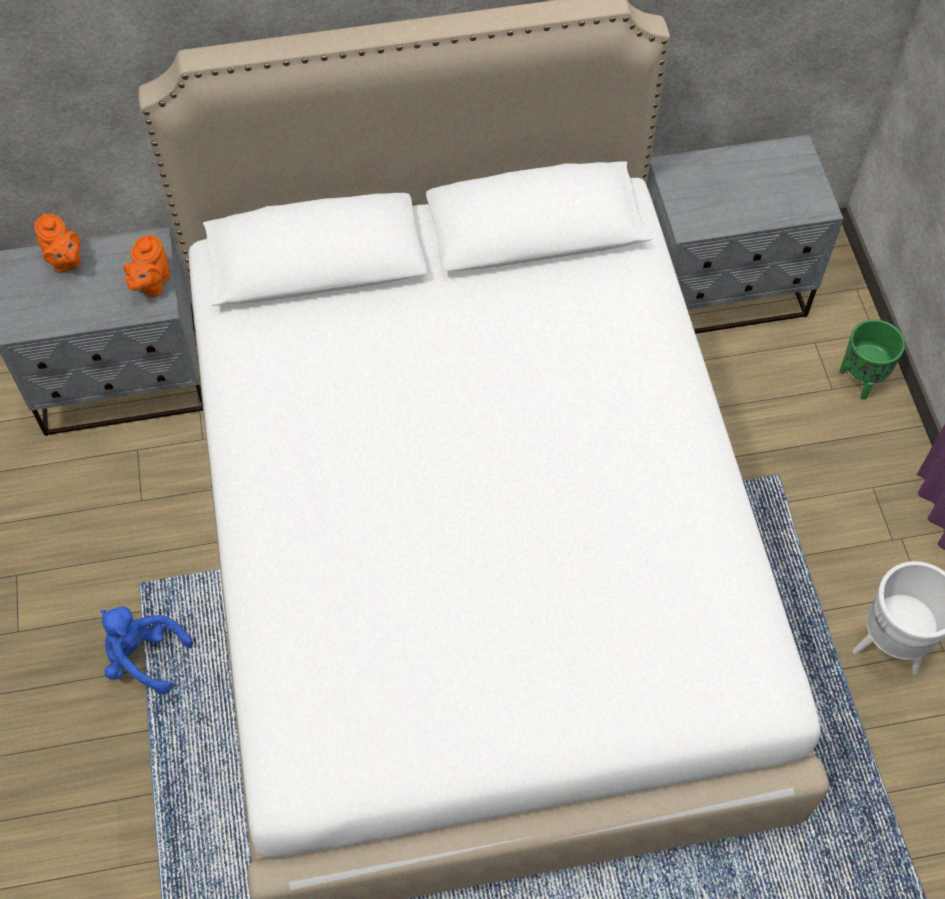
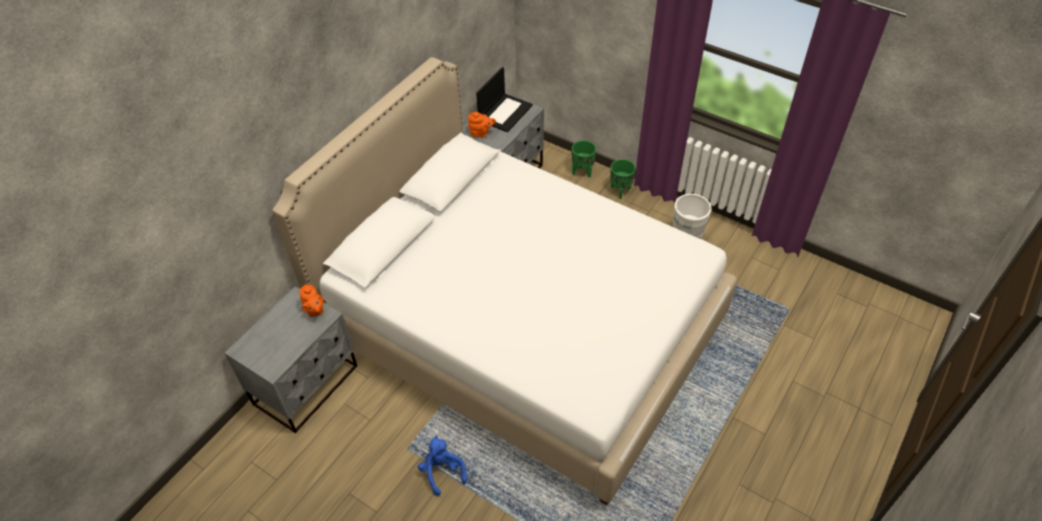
camera: 45 degrees left, 10 degrees down
orange teapot [34,213,81,273] -> orange teapot moved to [468,112,496,137]
blue plush toy [100,606,193,694] -> blue plush toy turned 90 degrees clockwise [418,436,467,496]
none -> laptop [476,67,533,132]
none -> green planter [610,159,636,199]

